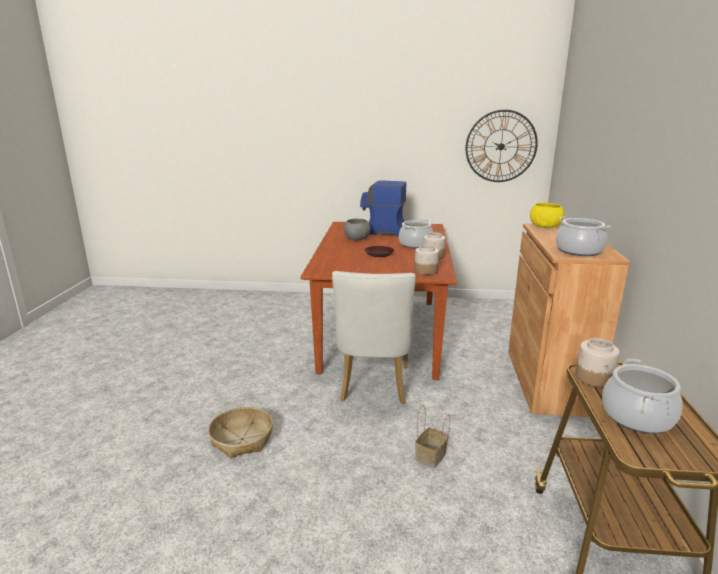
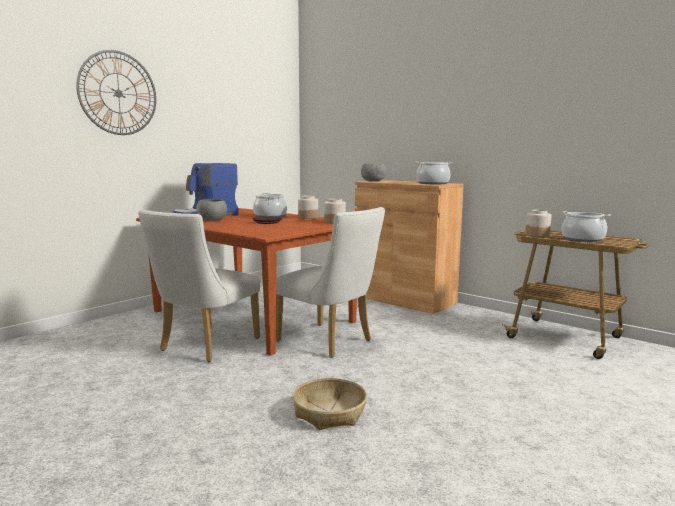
camera: 55 degrees left, 10 degrees down
basket [415,405,450,468] -> none
wall clock [466,110,538,182] -> wall clock moved to [76,50,156,135]
yellow bowl [530,203,564,228] -> grey bowl [361,164,387,181]
none -> white chair [138,210,260,362]

